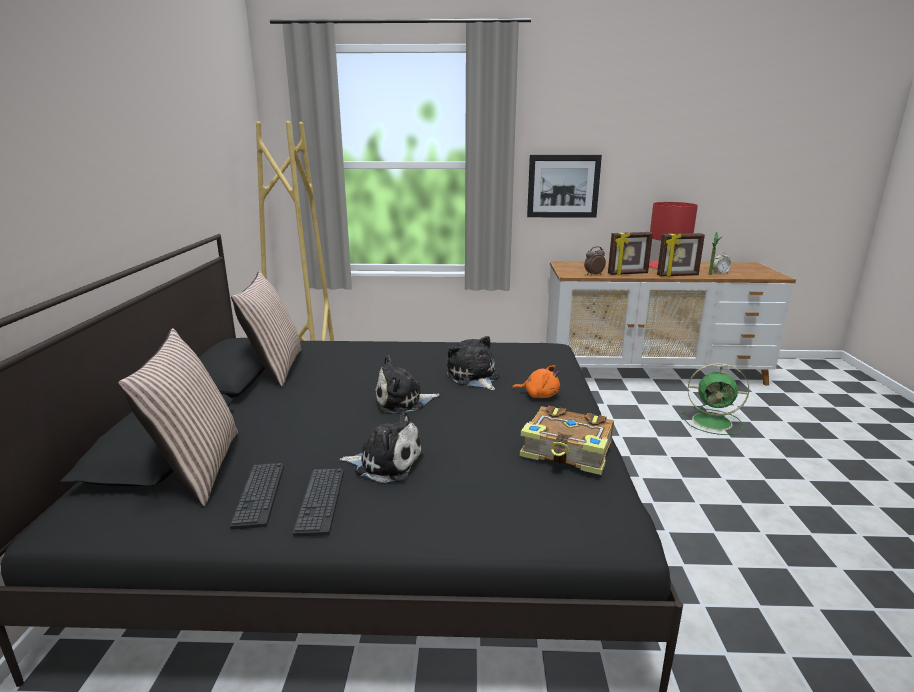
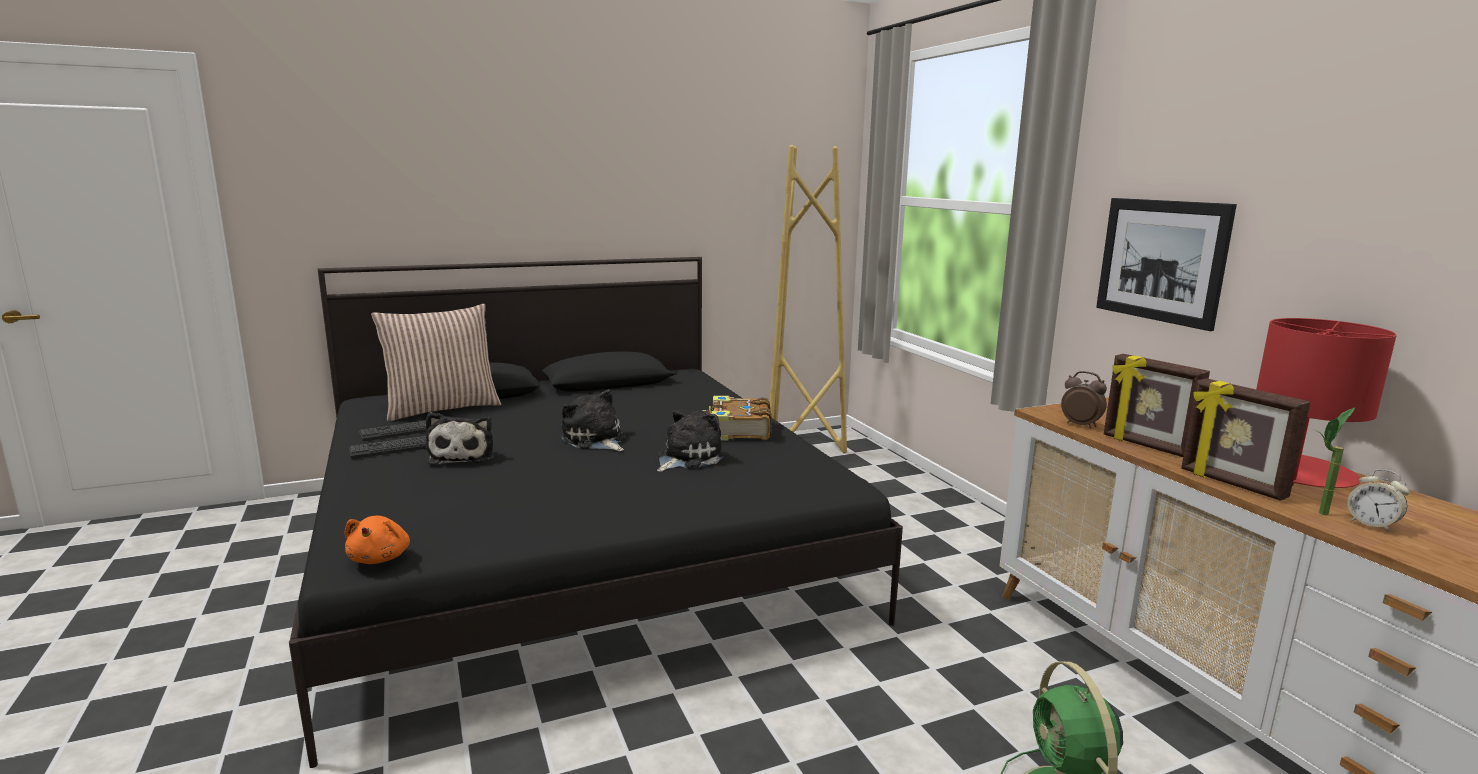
camera: 65 degrees right, 5 degrees down
pillow [231,271,302,387] -> none
orange plush toy [512,365,560,398] -> orange plush toy moved to [345,516,410,564]
book [520,406,614,475] -> book moved to [703,396,772,440]

